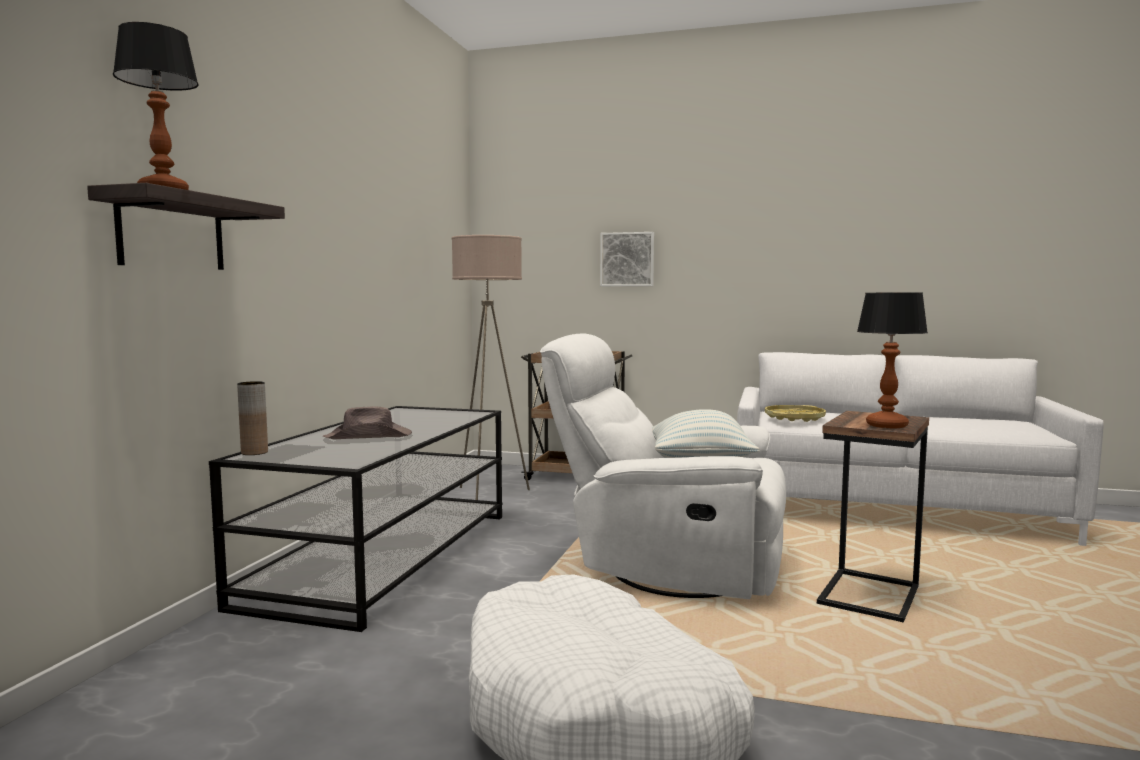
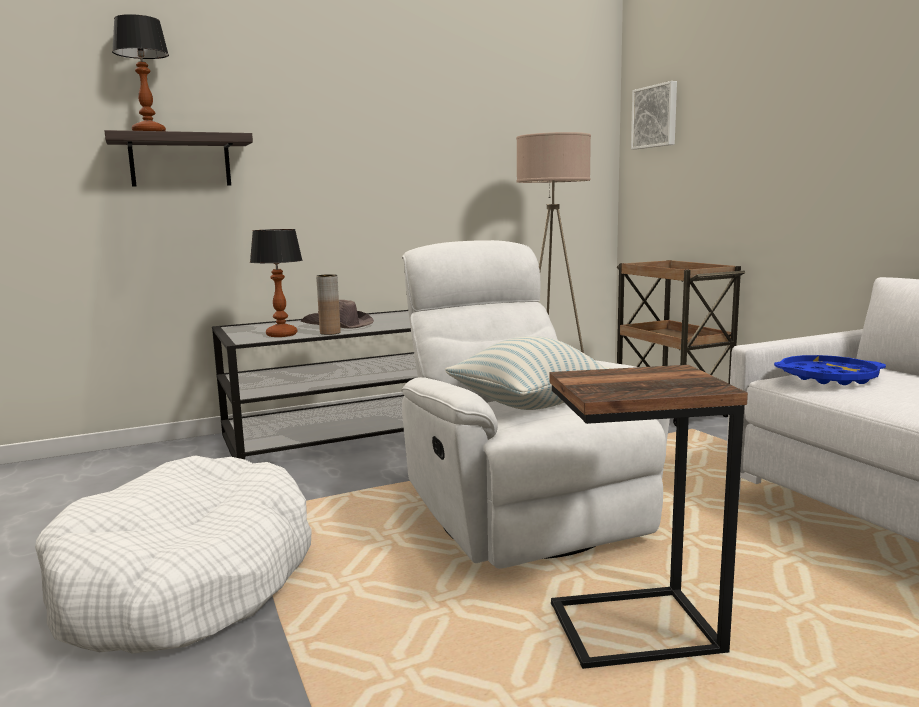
camera: 50 degrees right, 5 degrees up
brown vase [237,381,268,455] -> brown vase moved to [316,274,341,335]
picture [600,232,654,286] -> picture moved to [631,81,677,149]
yellow tray [765,405,826,422] -> blue tray [774,355,886,385]
table lamp [857,293,928,428] -> table lamp moved to [250,229,303,337]

